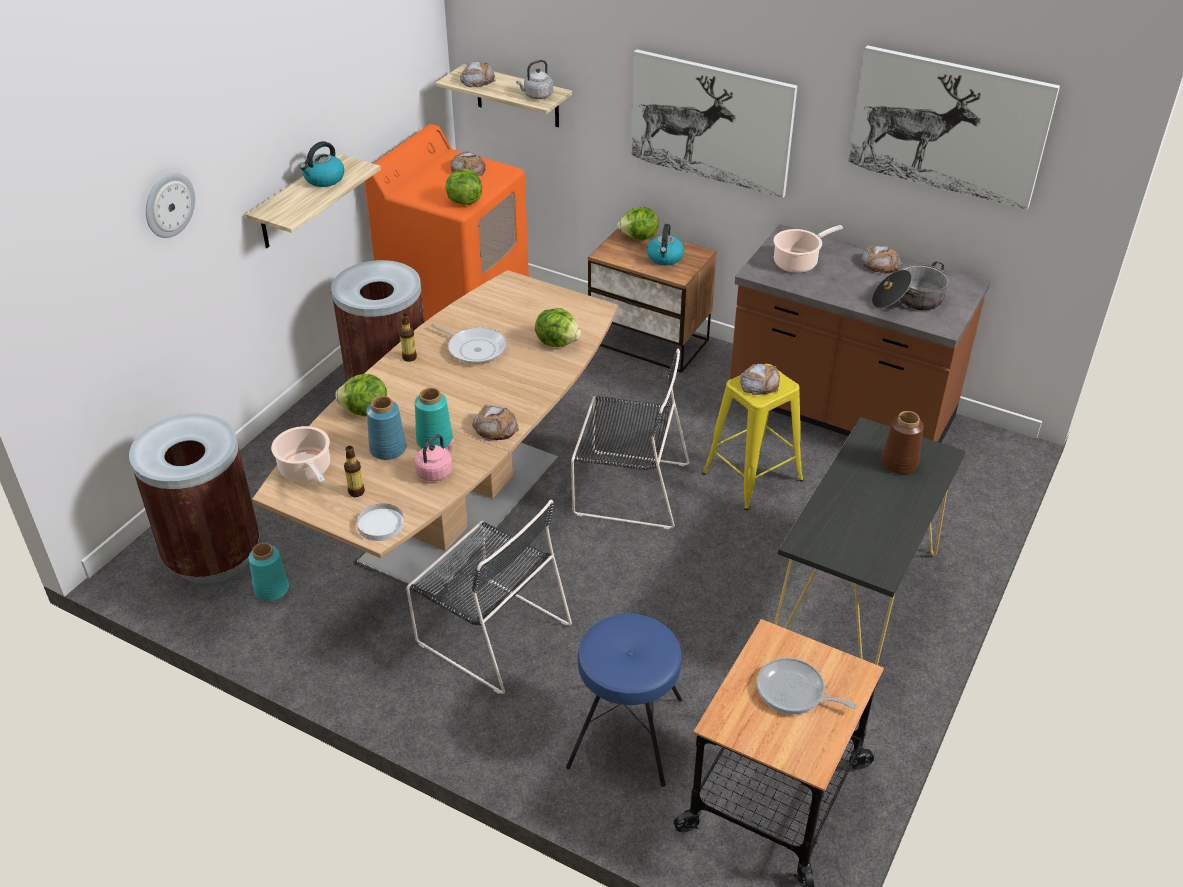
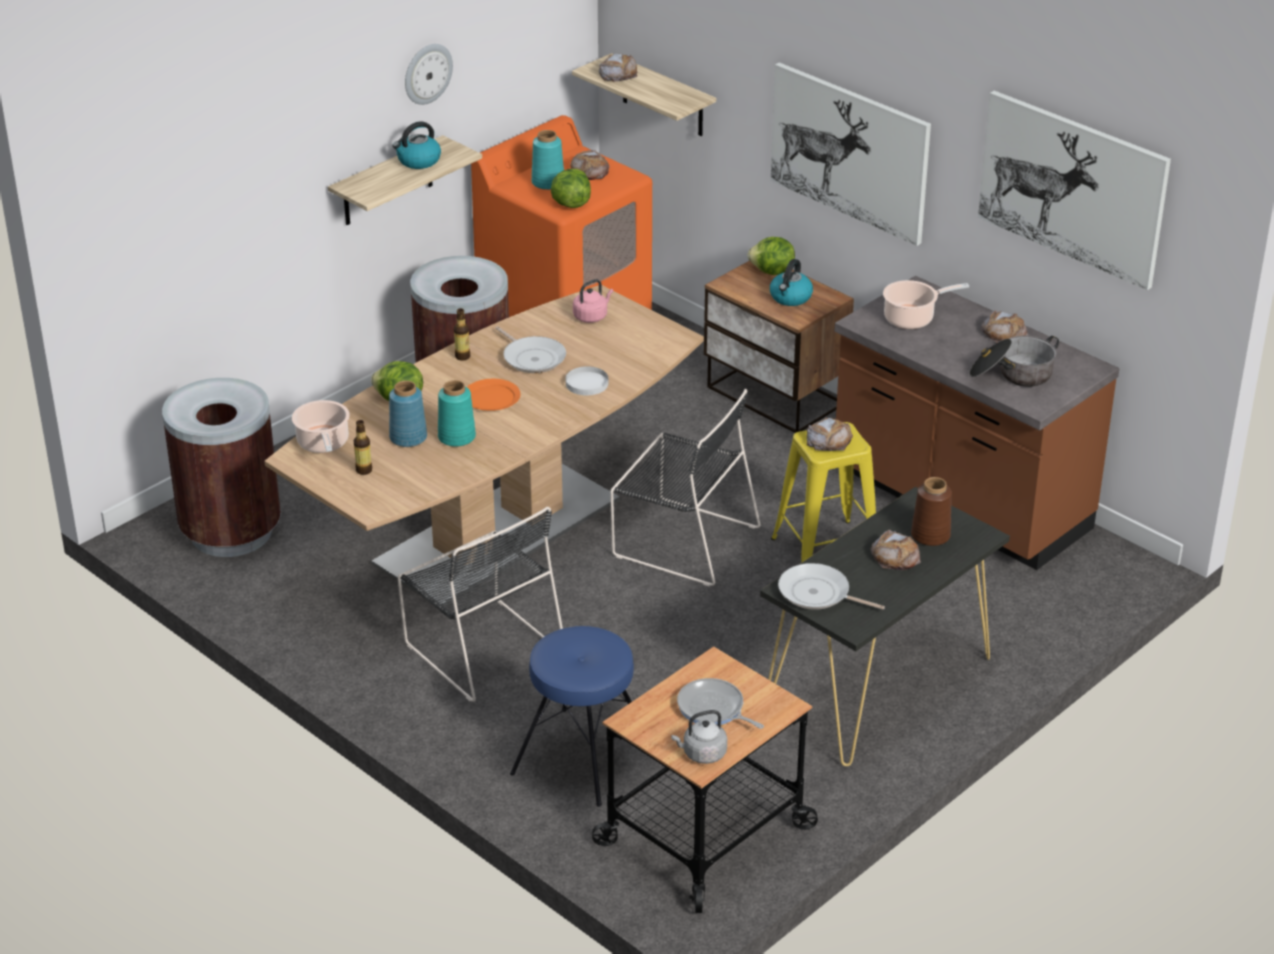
camera: 15 degrees right, 5 degrees down
wall clock [146,173,195,238] -> wall clock moved to [405,44,453,105]
turquoise vase [249,543,289,601] -> turquoise vase moved to [531,130,564,190]
white plate [357,503,404,541] -> white plate moved to [566,366,608,395]
pink kettle [414,434,455,481] -> pink kettle moved to [573,279,613,323]
bread [472,404,519,441] -> bread moved to [870,530,921,570]
grey kettle [516,60,553,99] -> grey kettle moved to [671,710,727,764]
lettuce [535,308,581,347] -> none
none -> orange plate [467,379,521,411]
none -> frying pan [778,563,885,610]

